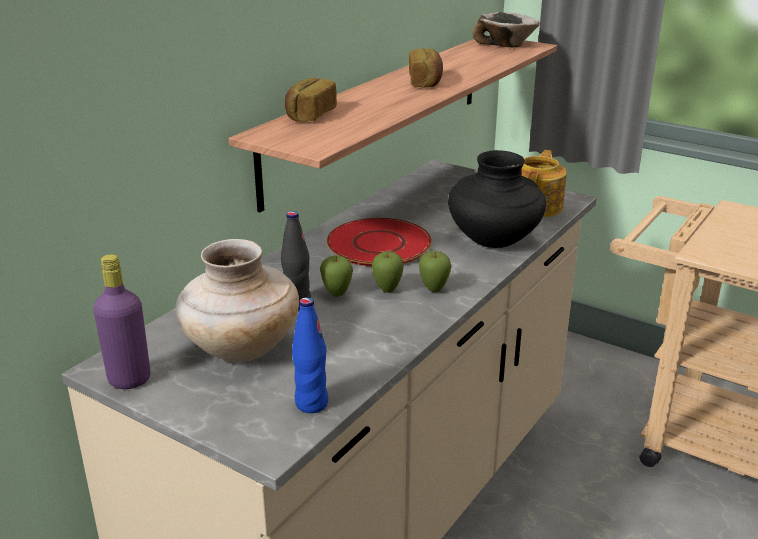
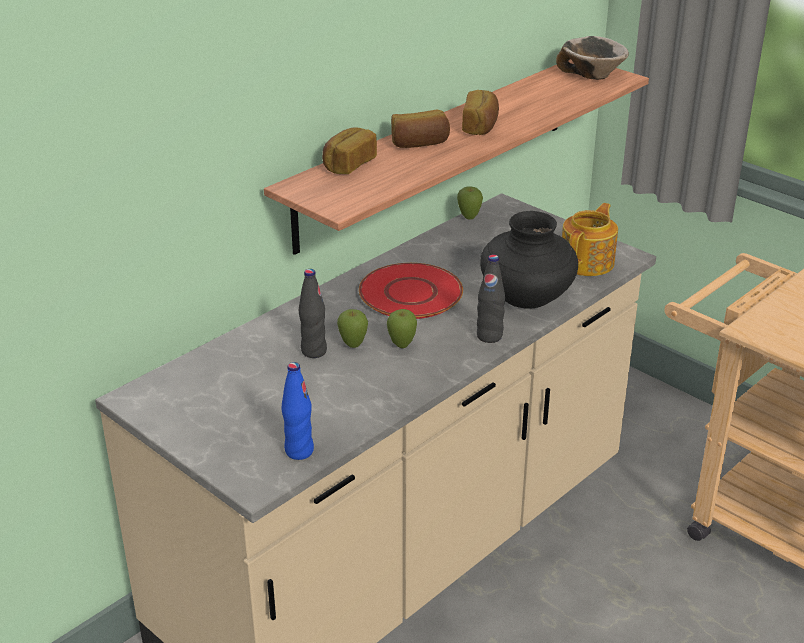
camera: 10 degrees right, 5 degrees up
purple bottle [93,254,150,389] -> none
beige vase [175,239,299,362] -> none
apple [419,251,452,292] -> apple moved to [457,186,483,219]
none -> bread [391,110,450,148]
none -> black bottle [477,255,505,343]

